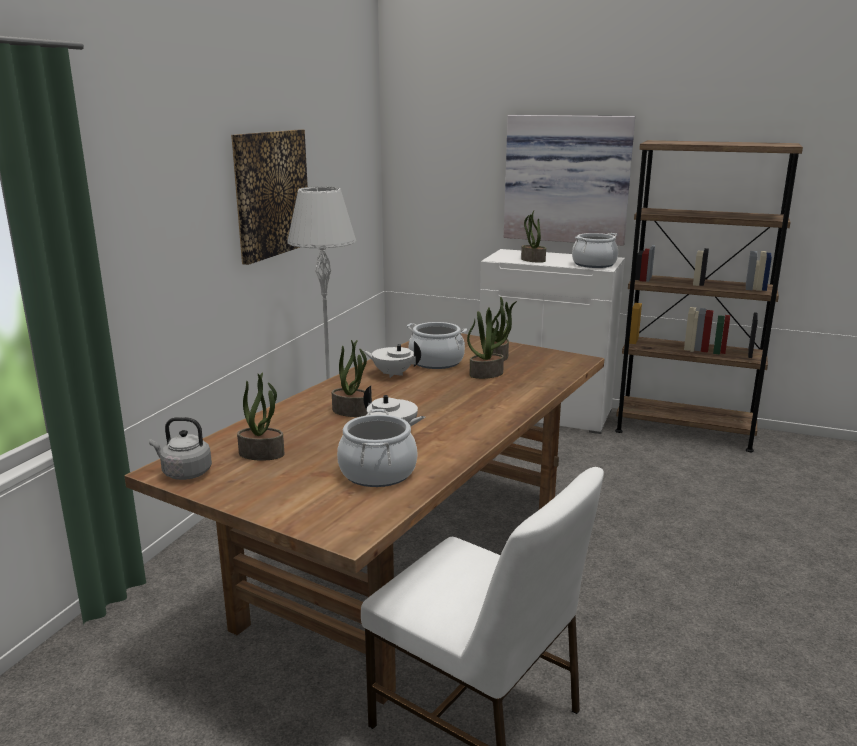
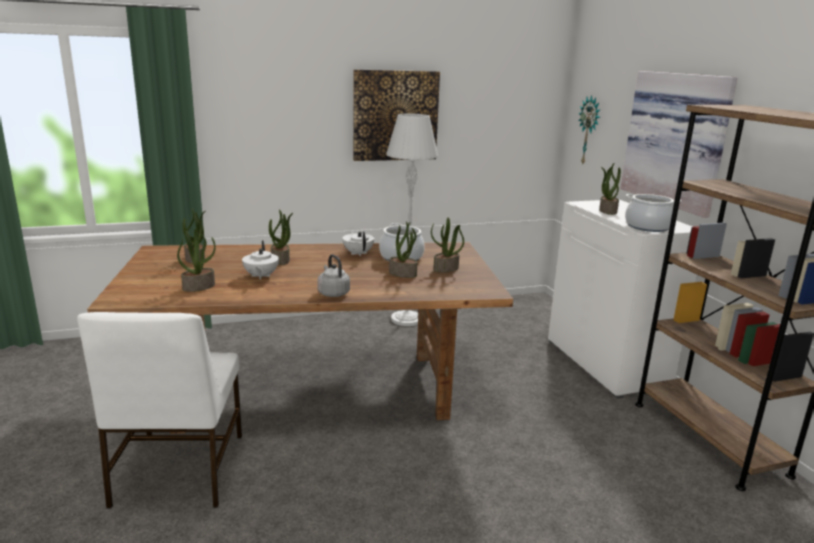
camera: 50 degrees right, 0 degrees up
grey kettle [149,417,212,480] -> grey kettle moved to [317,254,350,297]
cooking pot [337,409,417,487] -> potted plant [177,229,216,292]
none -> wall clock [578,96,601,165]

